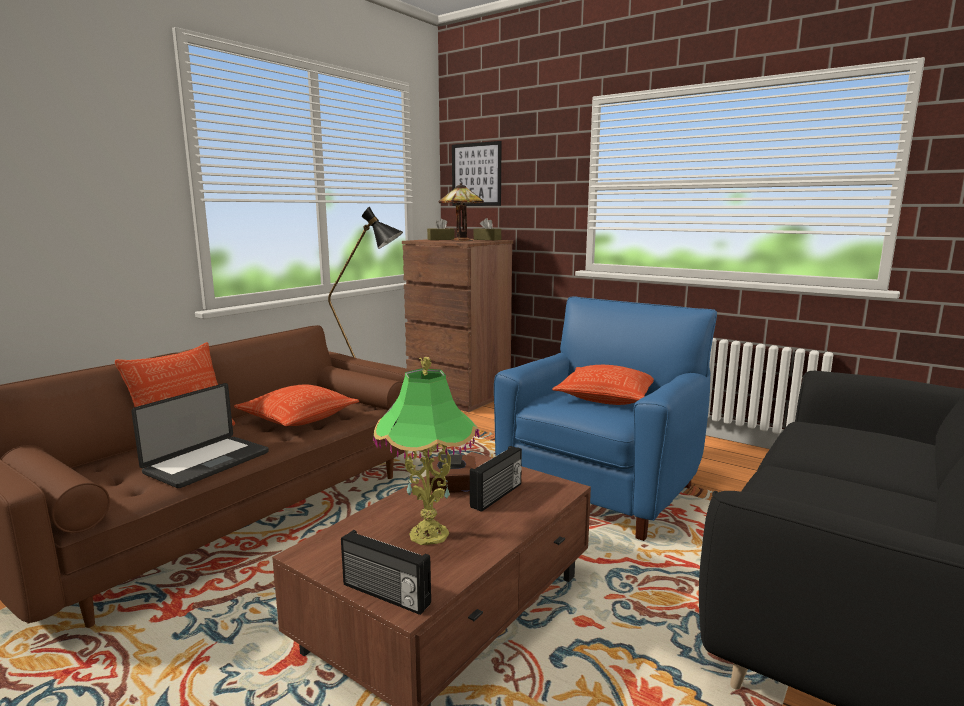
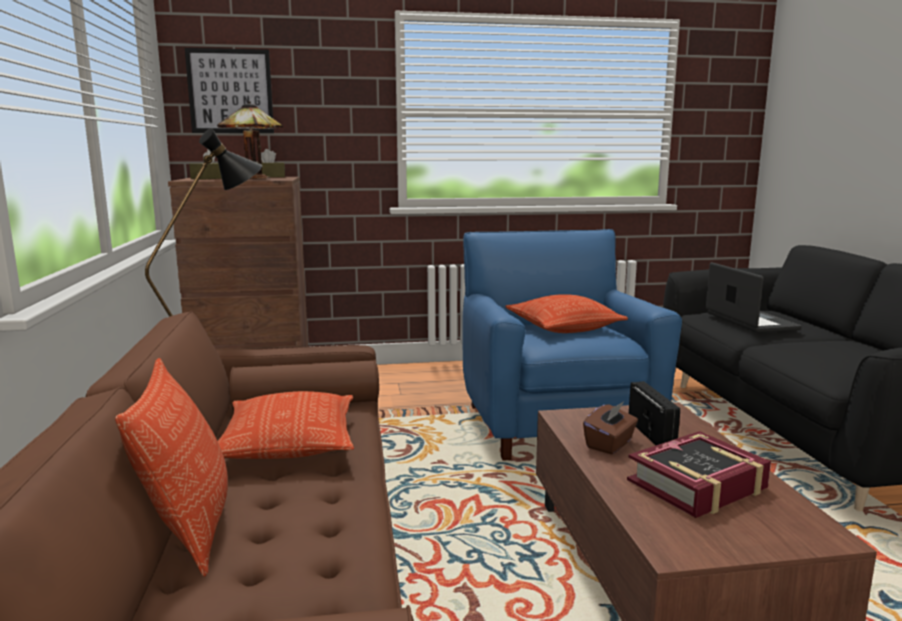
camera: 45 degrees left, 0 degrees up
laptop [131,383,269,488] -> laptop moved to [706,262,802,333]
radio [341,530,431,615] -> none
table lamp [373,357,479,545] -> book [627,431,771,518]

